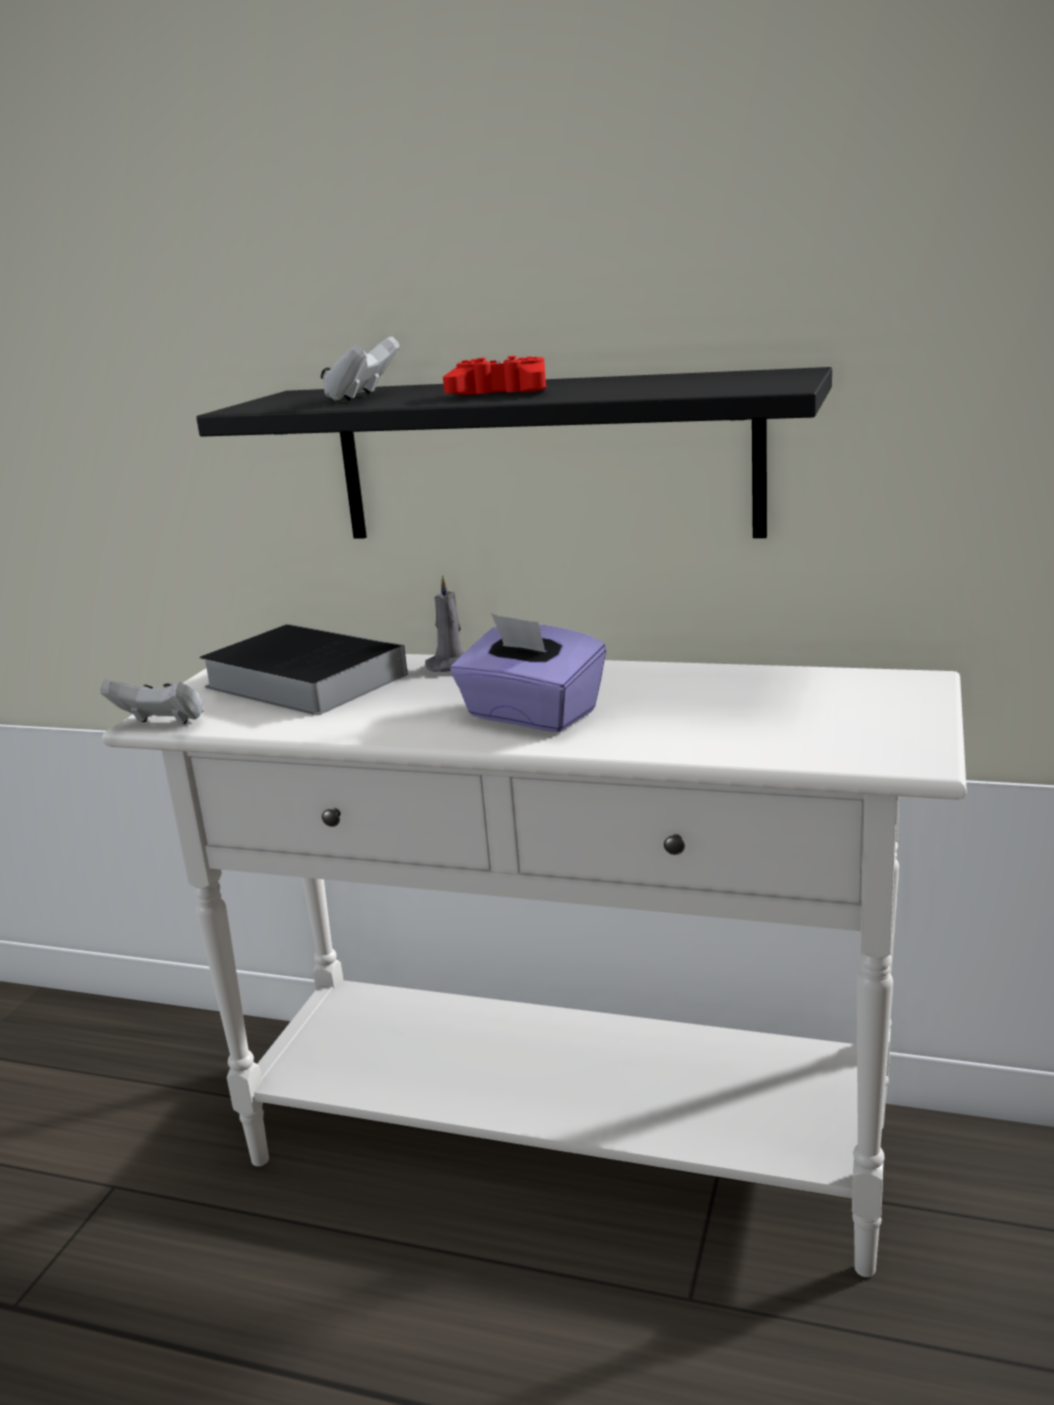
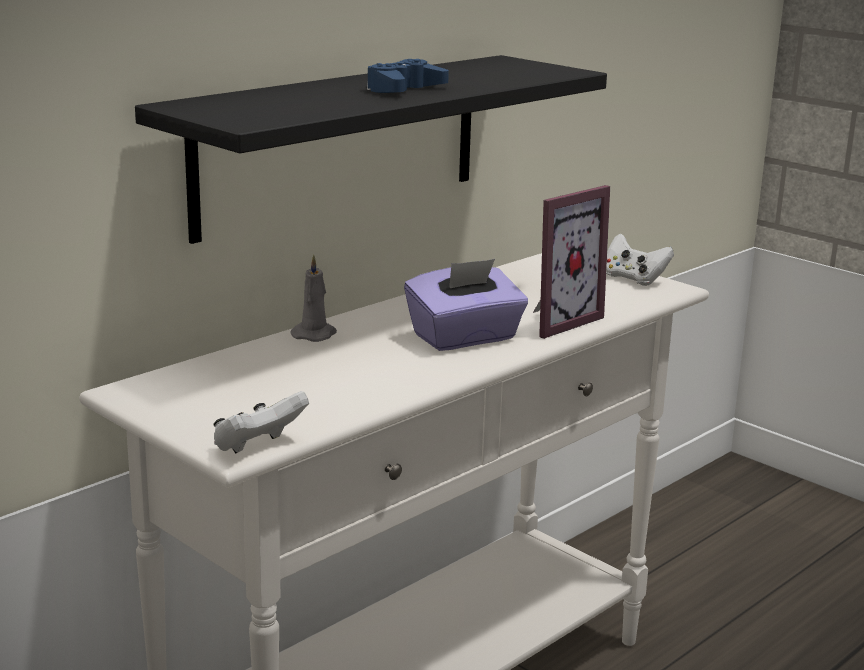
camera: 65 degrees left, 0 degrees up
book [200,624,408,715] -> none
white game controller [321,337,400,401] -> white game controller moved to [606,233,674,286]
red game controller [443,356,546,395] -> blue game controller [367,59,449,93]
none -> picture frame [533,185,610,339]

